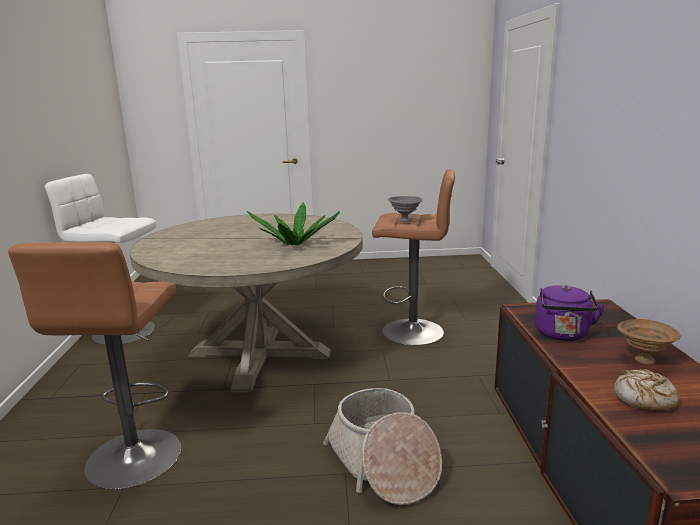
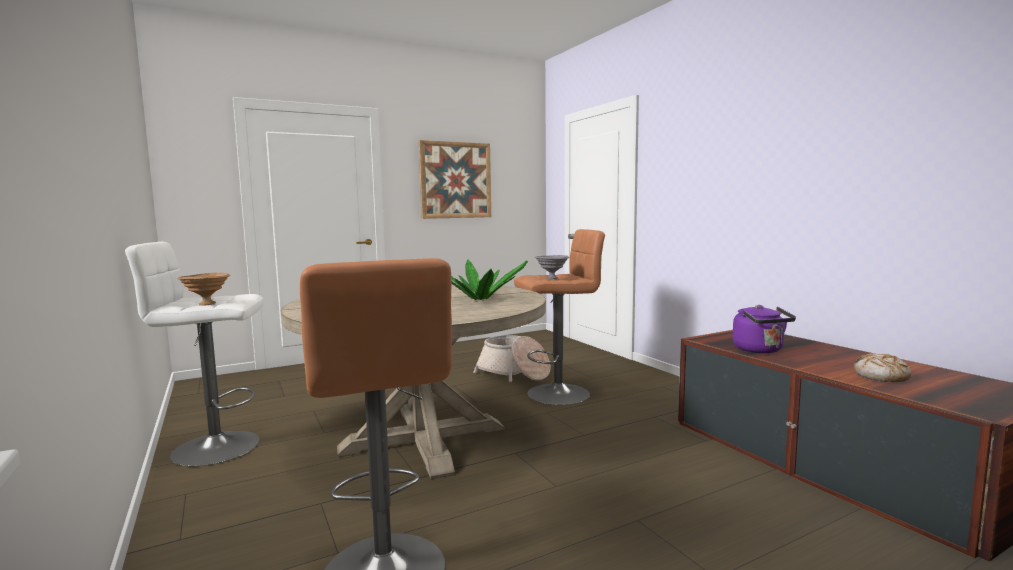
camera: 25 degrees left, 10 degrees down
basket [323,388,442,505] -> basket moved to [474,335,551,382]
brown bowl [617,319,681,365] -> brown bowl moved to [177,273,230,306]
none -> picture [419,140,491,219]

